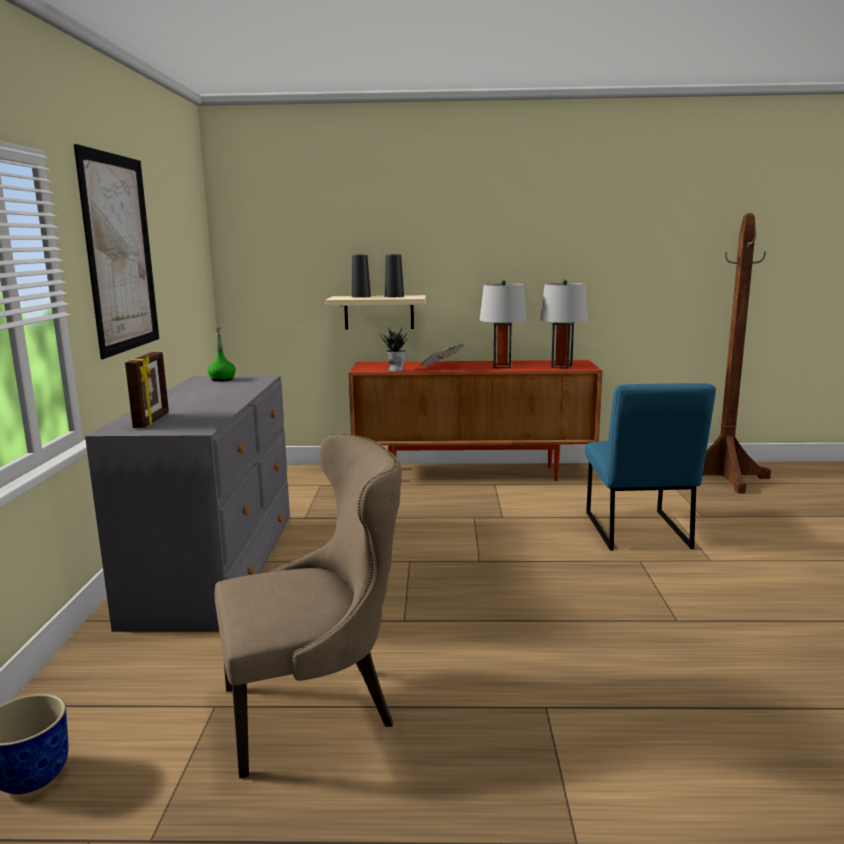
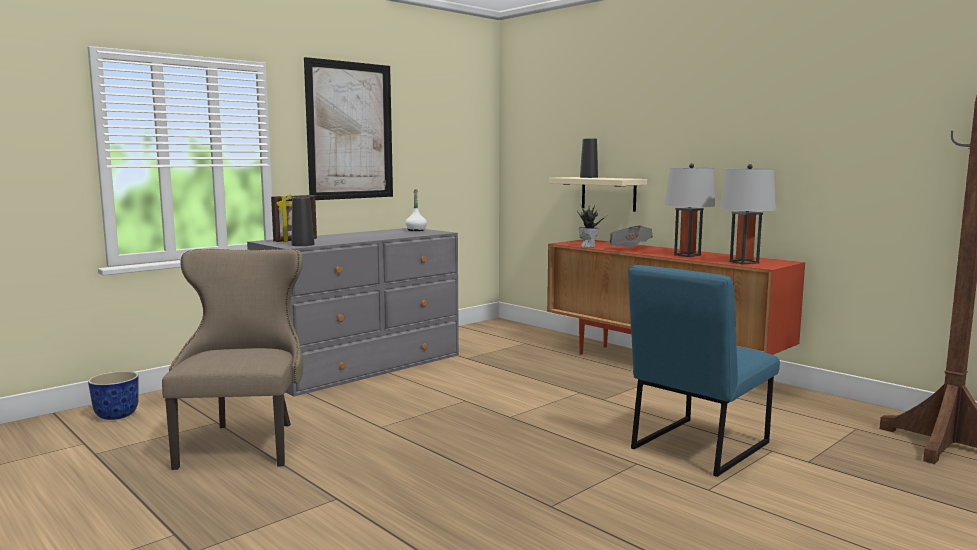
camera: 45 degrees right, 5 degrees down
green bottle [207,327,236,382] -> white bottle [405,189,427,231]
beige chair [215,434,402,779] -> beige chair turned 120 degrees counterclockwise [162,249,303,470]
black vase [385,254,404,297] -> black vase moved to [291,197,315,246]

